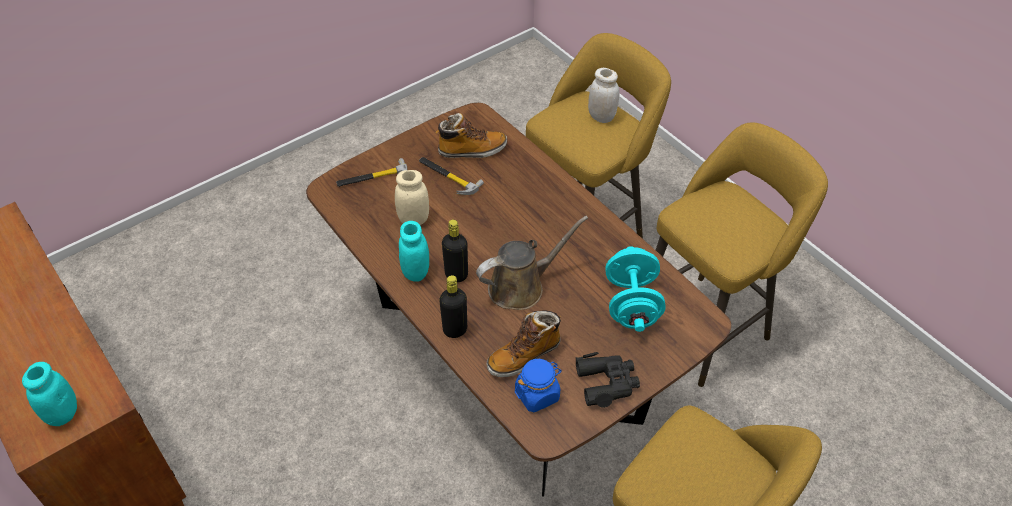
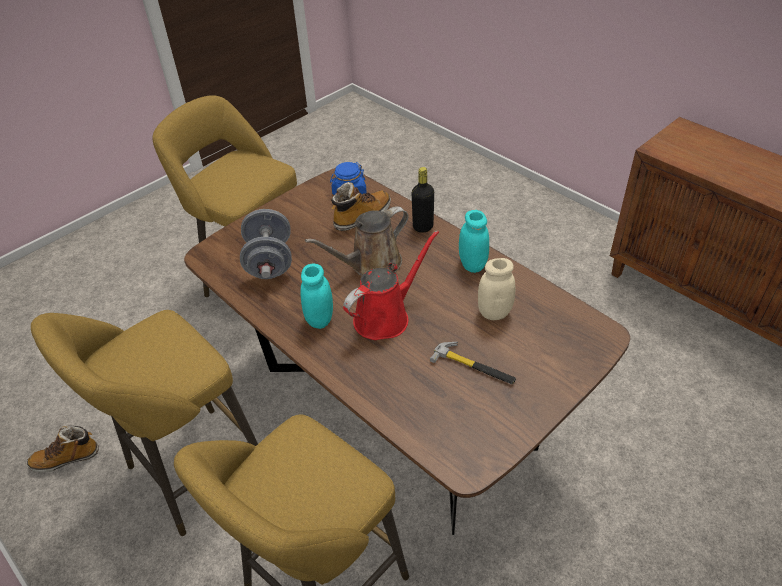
camera: 175 degrees right, 5 degrees down
turquoise jar [22,362,77,426] -> turquoise jar moved to [301,264,333,329]
hammer [336,158,408,187] -> none
boot [435,113,507,158] -> boot moved to [27,426,99,473]
black bottle [442,220,468,282] -> none
black binoculars [576,352,640,408] -> none
white jar [588,68,620,123] -> none
turquoise dumbbell [605,246,666,332] -> grey dumbbell [240,209,292,279]
none -> red watering can [343,230,439,340]

